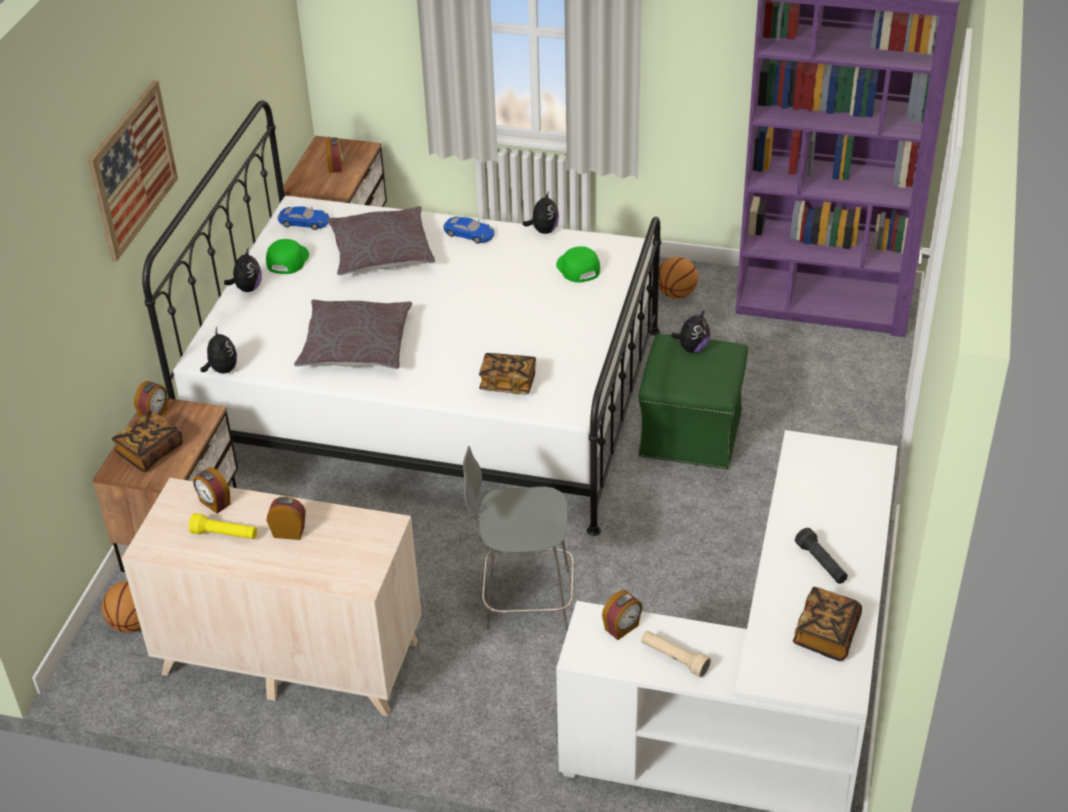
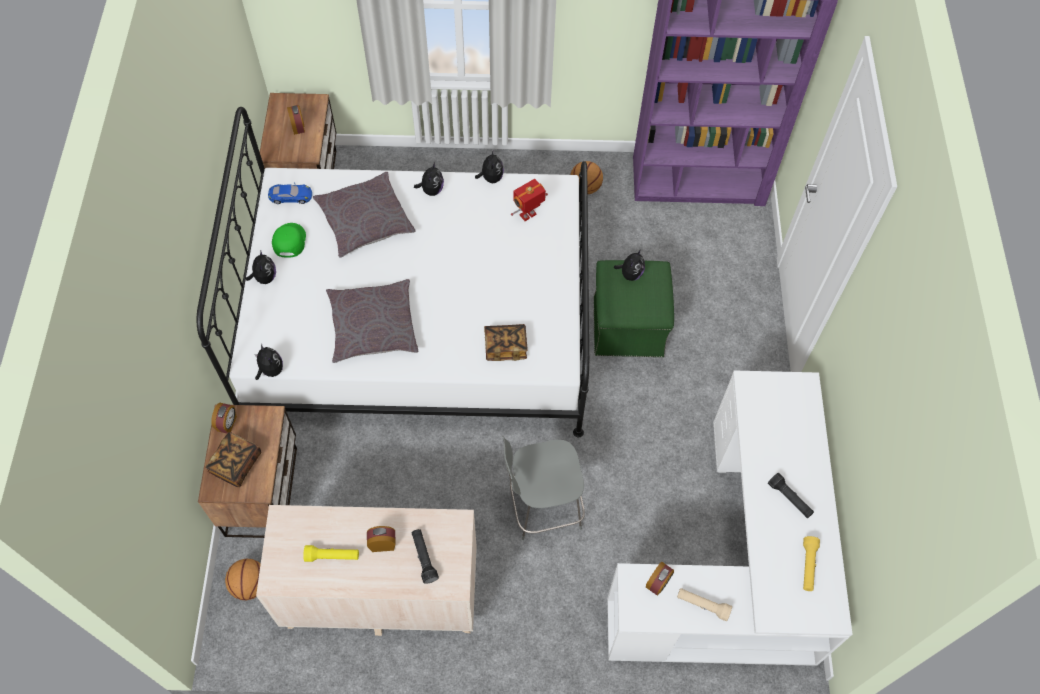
camera: 15 degrees left, 20 degrees up
picture [88,80,178,261] -> none
alarm clock [193,467,231,514] -> none
blue toy car [443,216,494,244] -> plush toy [414,163,444,196]
green cap [556,246,600,283] -> toy robot [511,179,548,221]
book [793,587,862,661] -> yellow flashlight [803,536,820,591]
none -> black flashlight [412,529,439,584]

